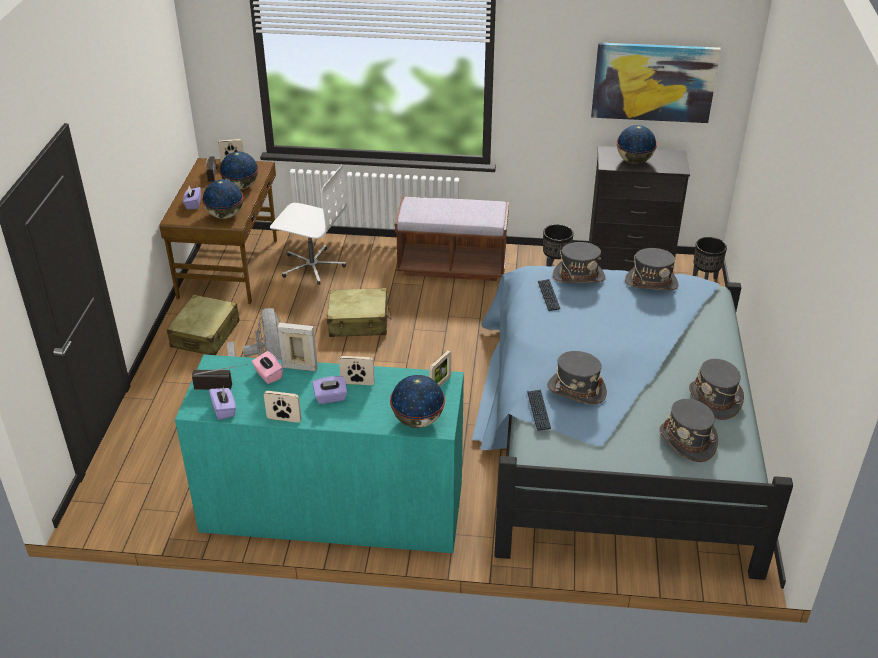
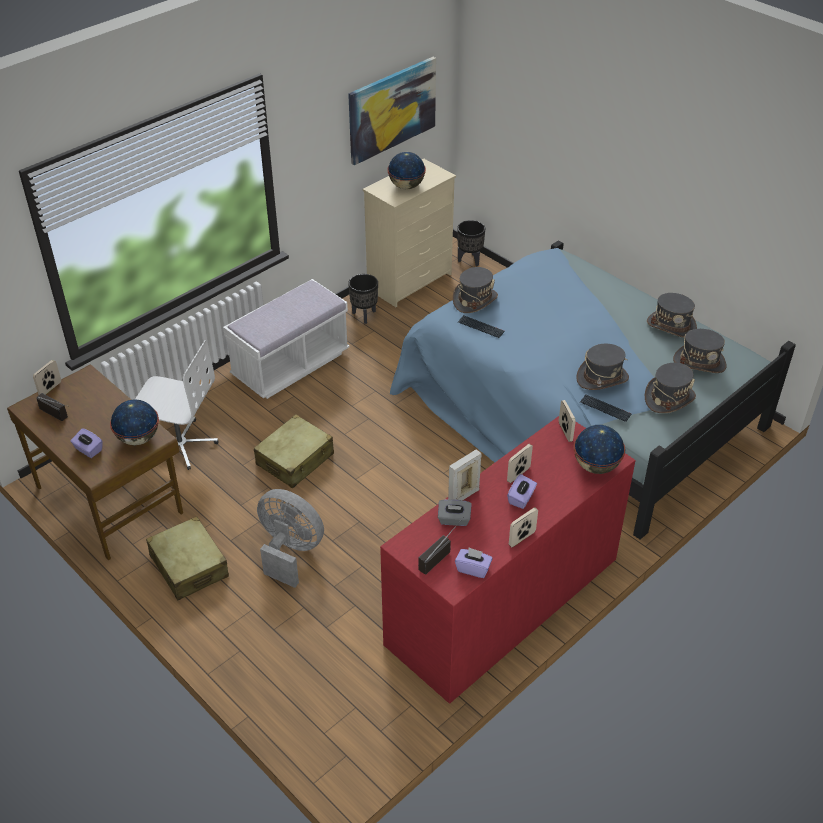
camera: 50 degrees left, 5 degrees up
turquoise dresser [175,355,464,553] -> red dresser [380,416,636,704]
globe [219,152,259,189] -> none
pink tissue box [252,351,283,384] -> grey tissue box [438,499,472,526]
white office chair [270,165,347,285] -> white office chair turned 45 degrees clockwise [135,340,219,470]
brown bench [395,196,509,281] -> white bench [223,279,350,399]
black dresser [589,146,690,273] -> beige dresser [363,158,456,307]
grey hat [625,248,679,290] -> grey hat moved to [645,363,696,413]

